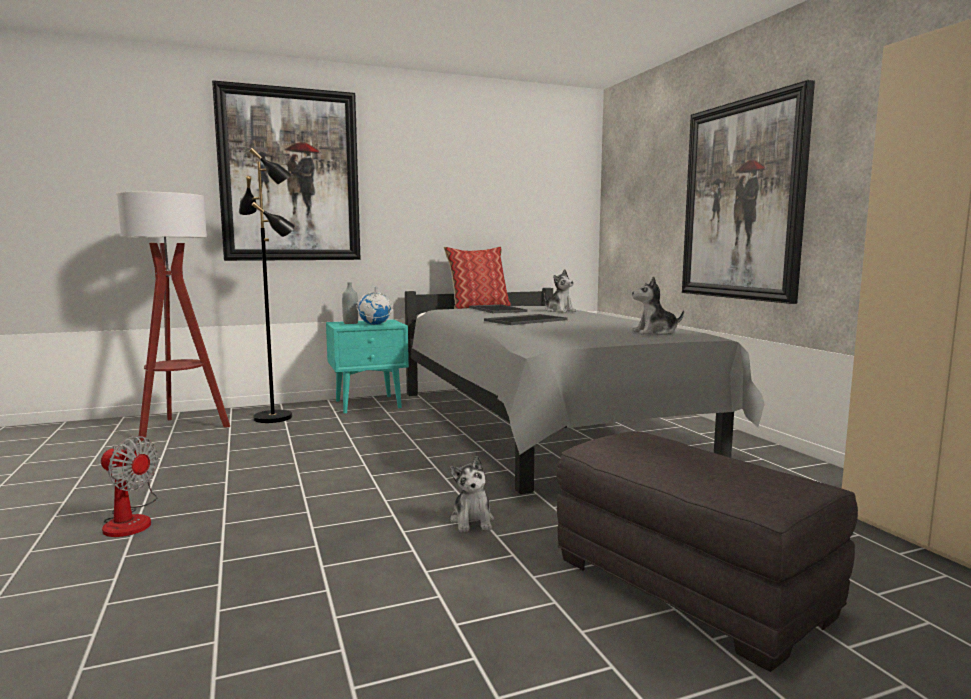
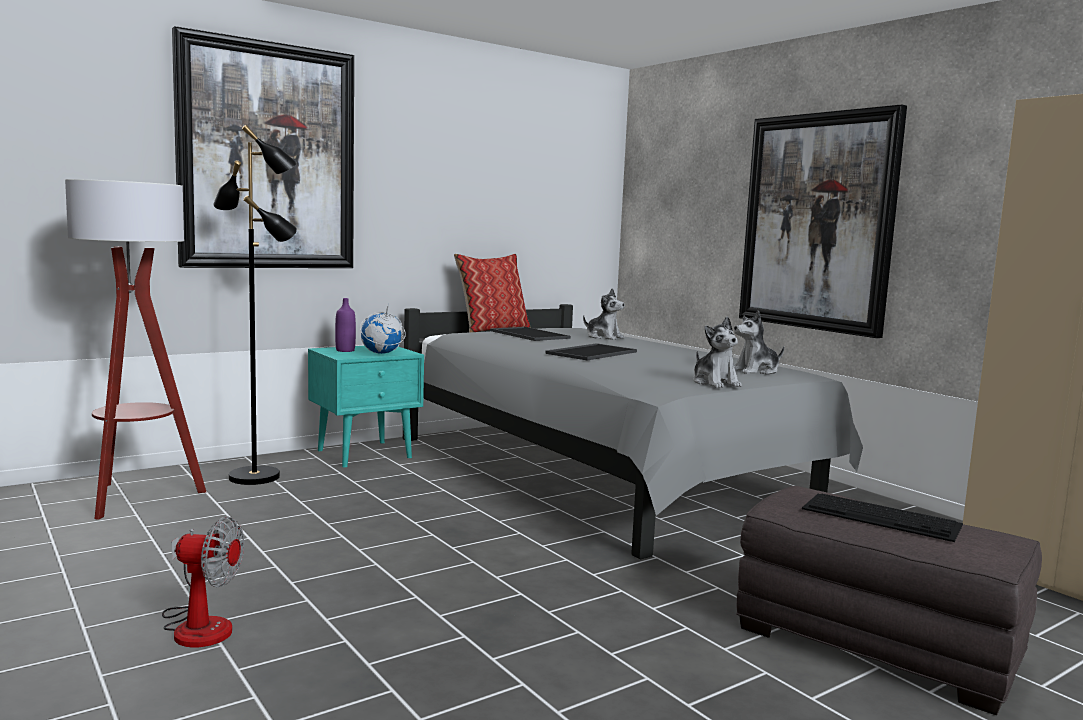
camera: 15 degrees left, 0 degrees up
grey bottle [342,282,358,324] -> purple bottle [335,298,356,352]
plush toy [450,456,494,532] -> plush toy moved to [693,316,742,388]
none -> keyboard [802,494,963,542]

